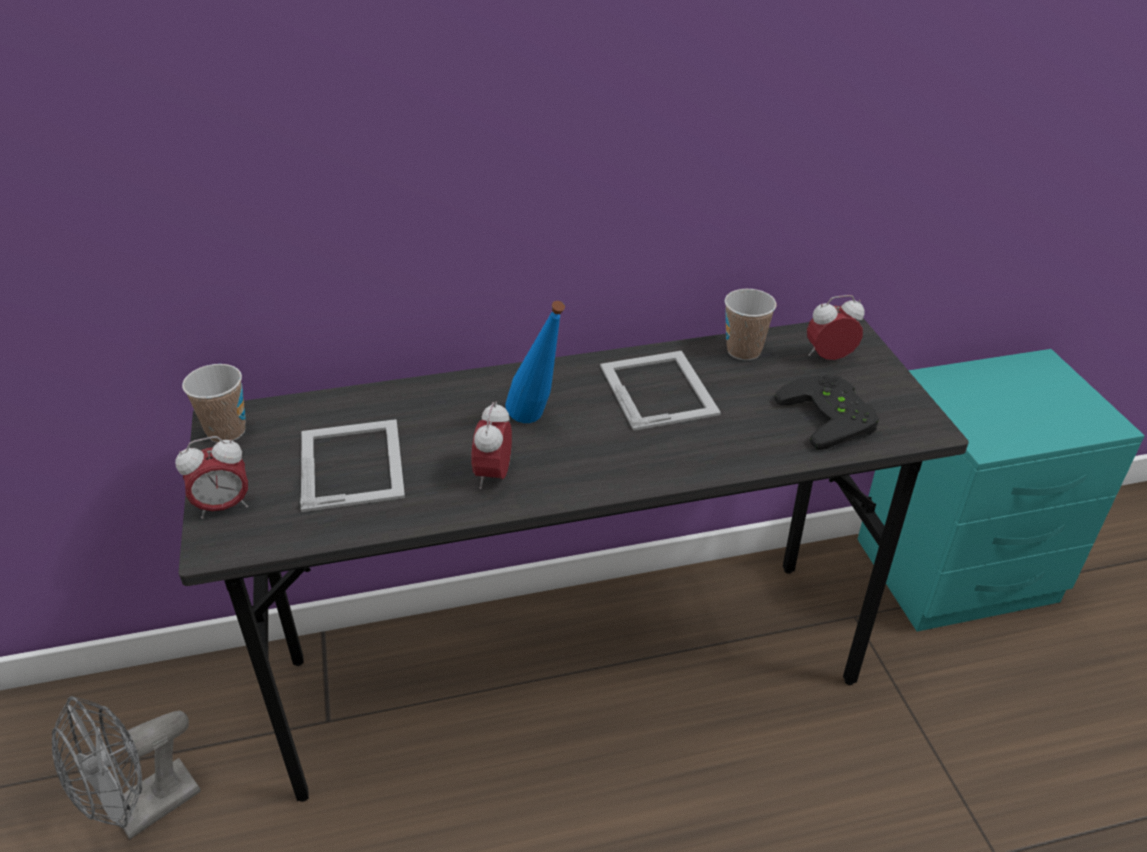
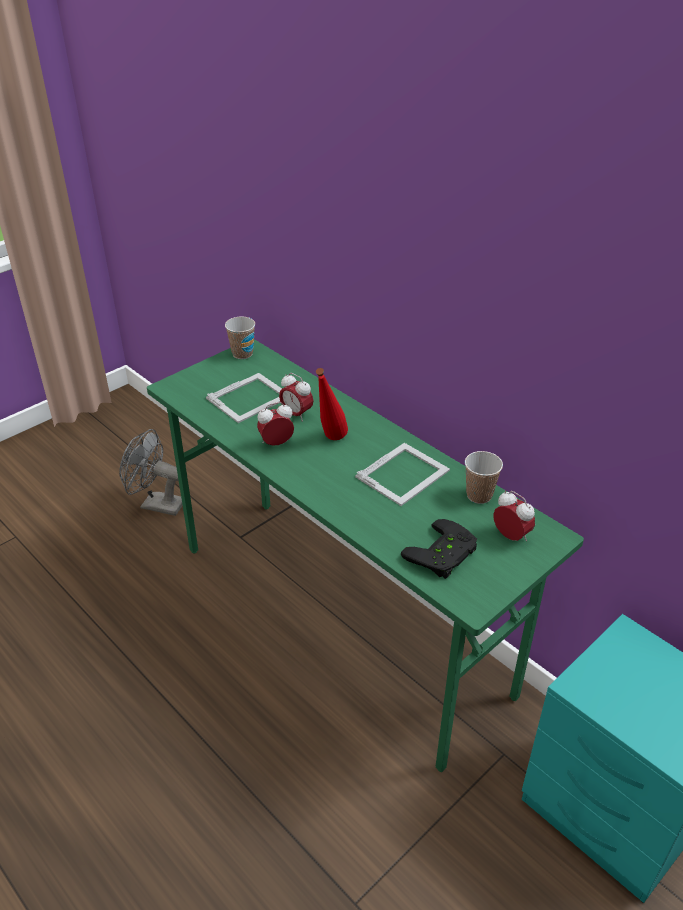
camera: 60 degrees right, 0 degrees up
alarm clock [175,436,248,519] -> alarm clock moved to [279,373,313,422]
grey desk [178,318,969,802] -> green desk [147,339,584,772]
blue bottle [505,301,565,423] -> red bottle [316,368,348,440]

